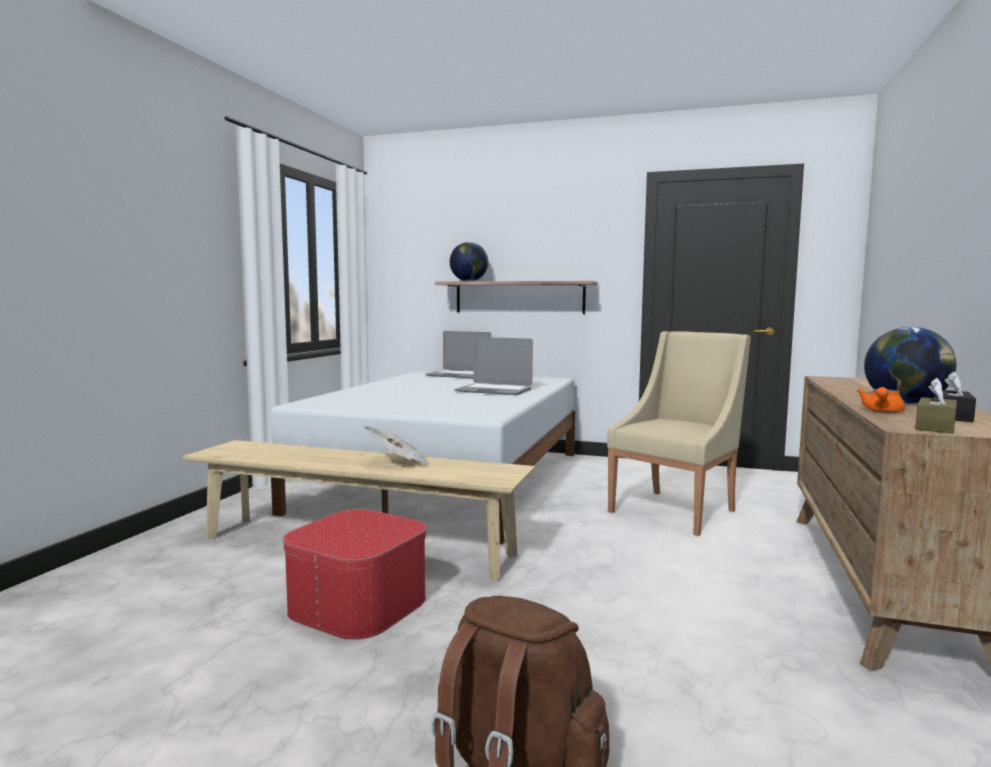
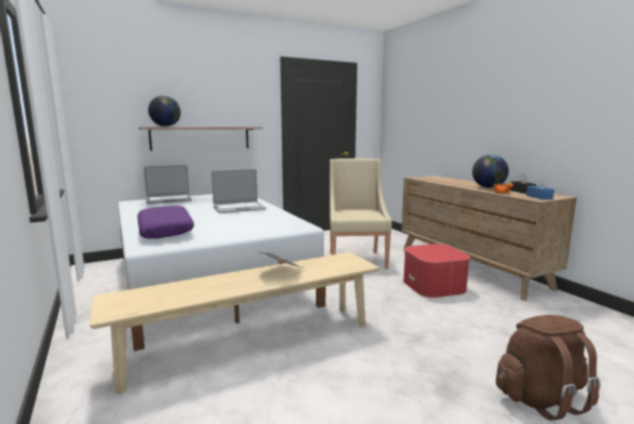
camera: 45 degrees left, 5 degrees up
ottoman [283,509,426,640] -> ottoman moved to [403,244,470,298]
brown tissue box [915,378,957,433] -> blue tissue box [526,178,554,200]
none -> purple pillow [137,206,194,239]

